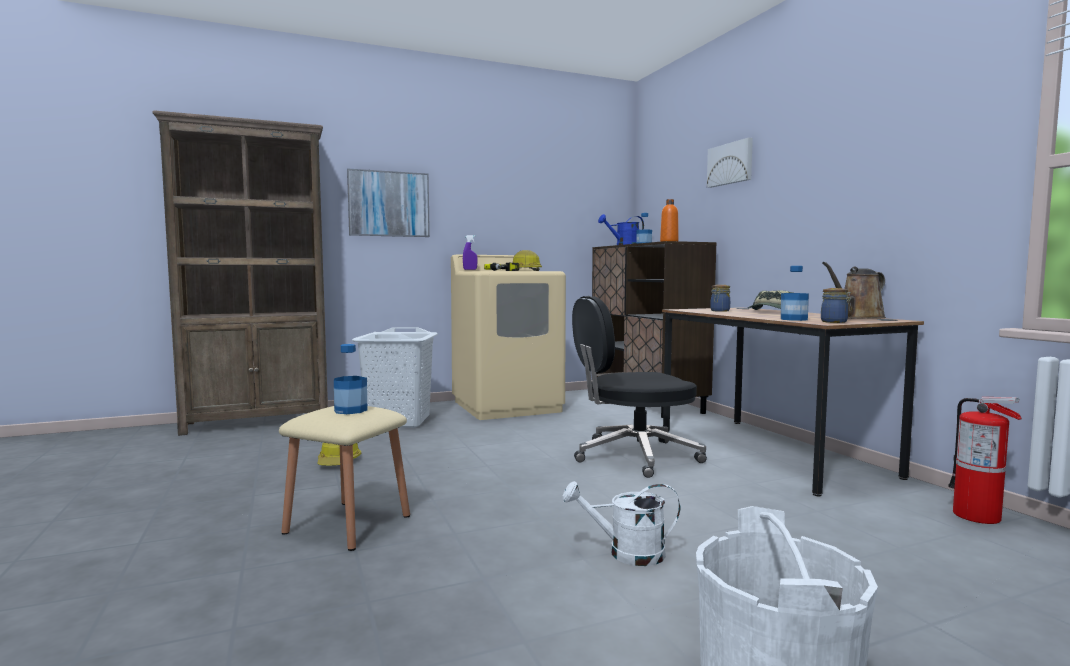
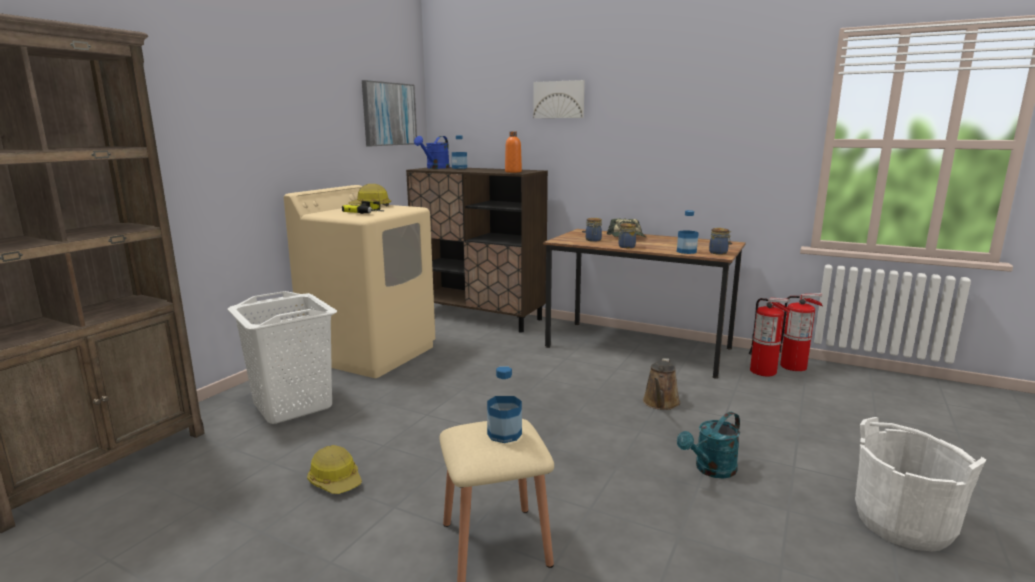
camera: 40 degrees left, 10 degrees up
picture [347,169,430,237] -> picture moved to [362,80,417,146]
purple spray bottle [463,235,478,270] -> none
white watering can [562,481,680,566] -> turquoise watering can [677,412,740,478]
black office chair [572,296,707,478] -> none
brown watering can [822,262,886,319] -> brown watering can moved to [643,358,680,410]
none -> jar [618,223,636,248]
none -> fire extinguisher [749,298,791,376]

